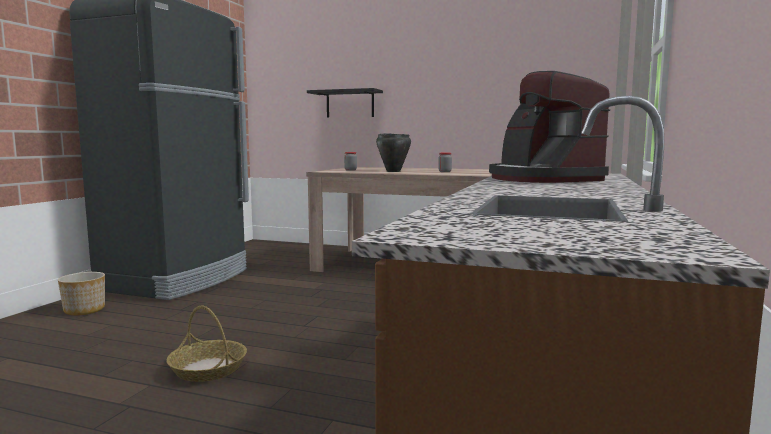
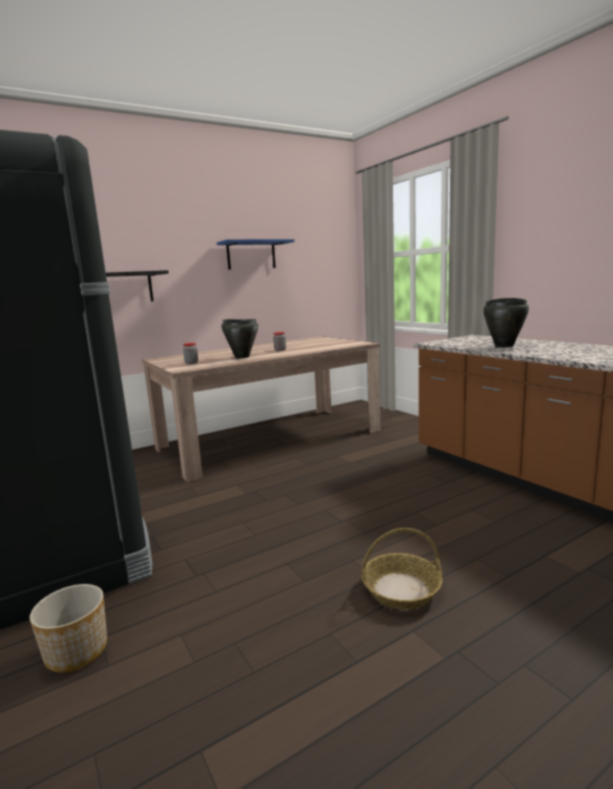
camera: 50 degrees left, 5 degrees up
coffee machine [489,71,610,183] -> black cooking pot [483,298,529,347]
none -> blue shelf [217,239,294,270]

